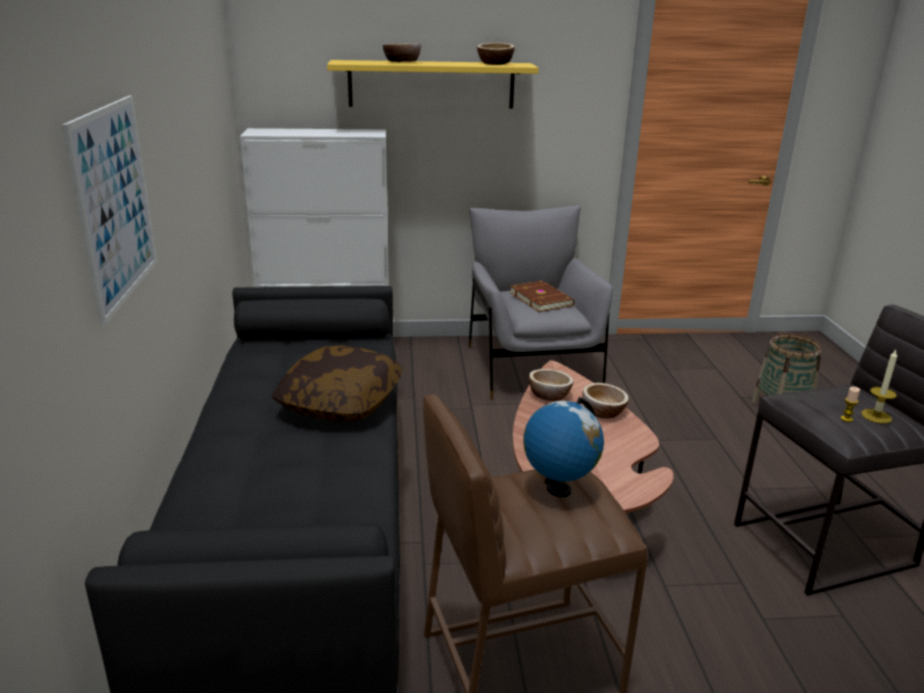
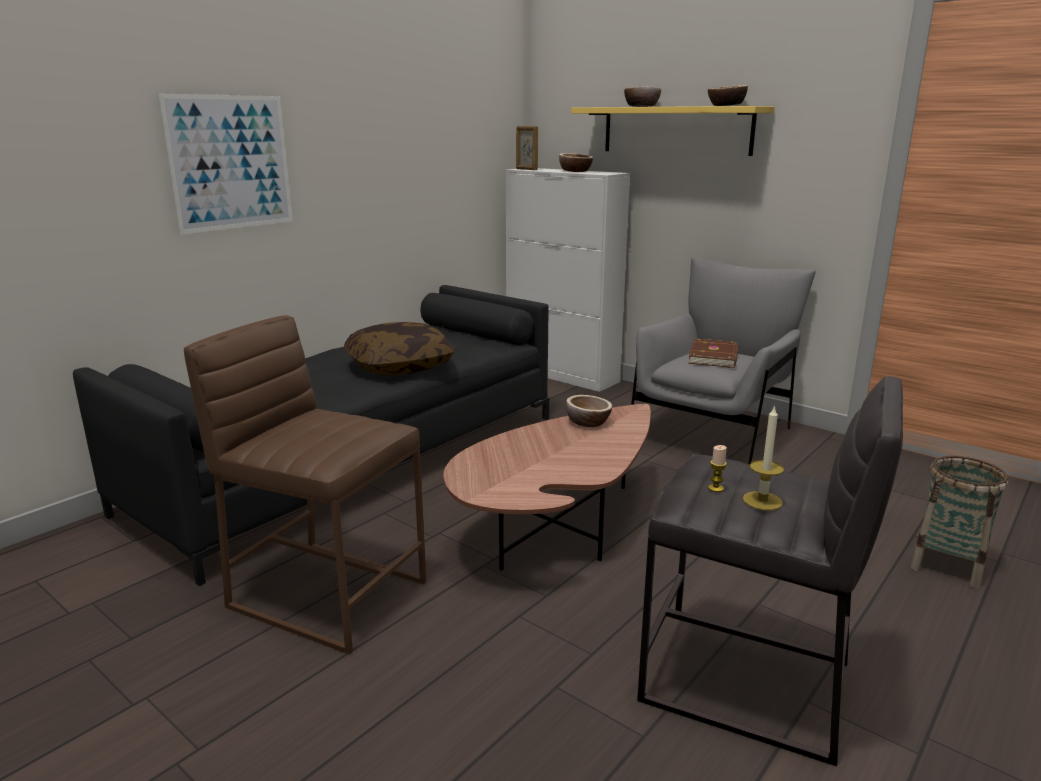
camera: 45 degrees right, 5 degrees down
globe [523,397,604,497] -> none
bowl [583,383,629,419] -> bowl moved to [559,153,593,172]
none -> picture frame [516,126,538,170]

